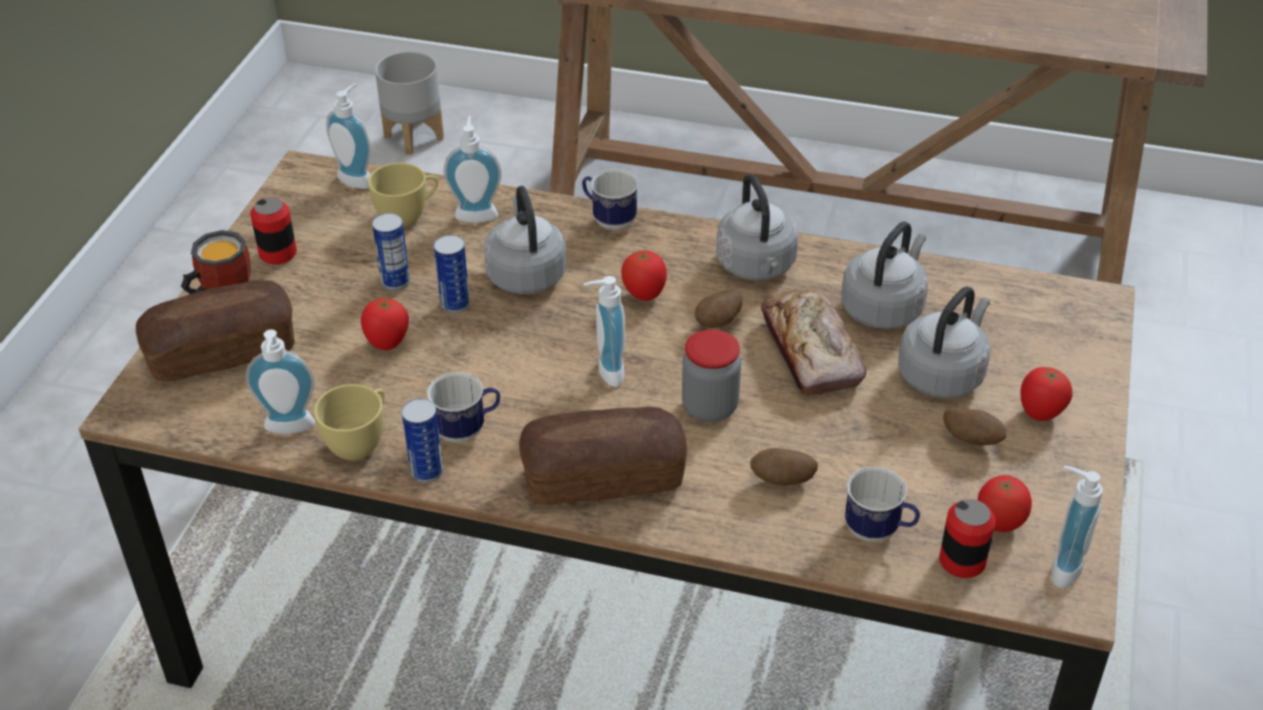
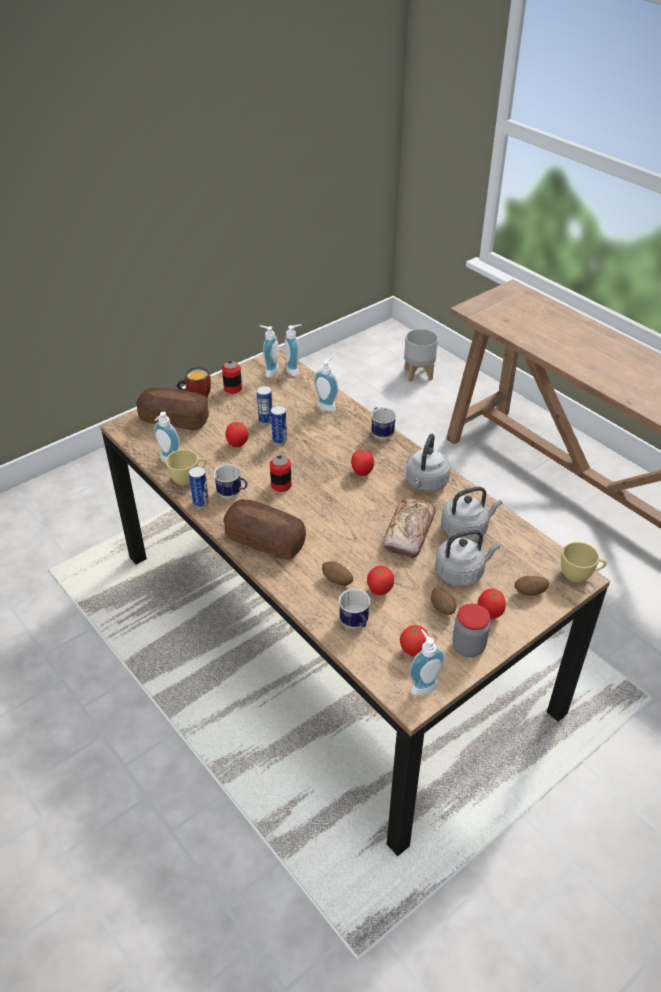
camera: 35 degrees right, 0 degrees up
yellow cup [368,163,438,227] -> yellow cup moved to [561,542,607,583]
grey kettle [484,186,566,294] -> none
soap dispenser [584,276,625,387] -> soap dispenser moved to [260,325,279,377]
jar [682,330,741,422] -> jar moved to [452,604,490,657]
potato [695,290,742,328] -> potato moved to [515,576,549,596]
can [939,499,996,578] -> can moved to [270,455,292,492]
none -> tomato [367,566,394,595]

